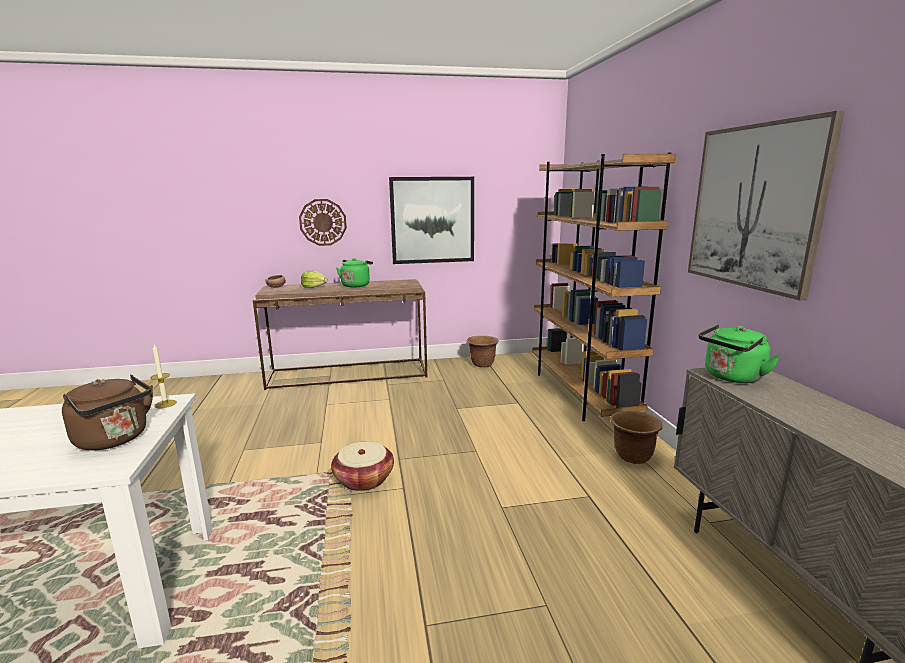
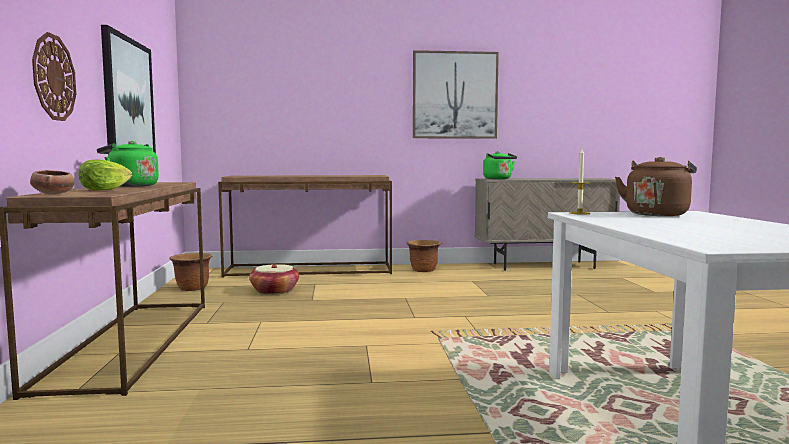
camera: 85 degrees left, 10 degrees down
basket [331,441,394,491] -> basket moved to [249,264,299,295]
brown bookcase [532,152,676,421] -> brown console table [218,175,392,278]

